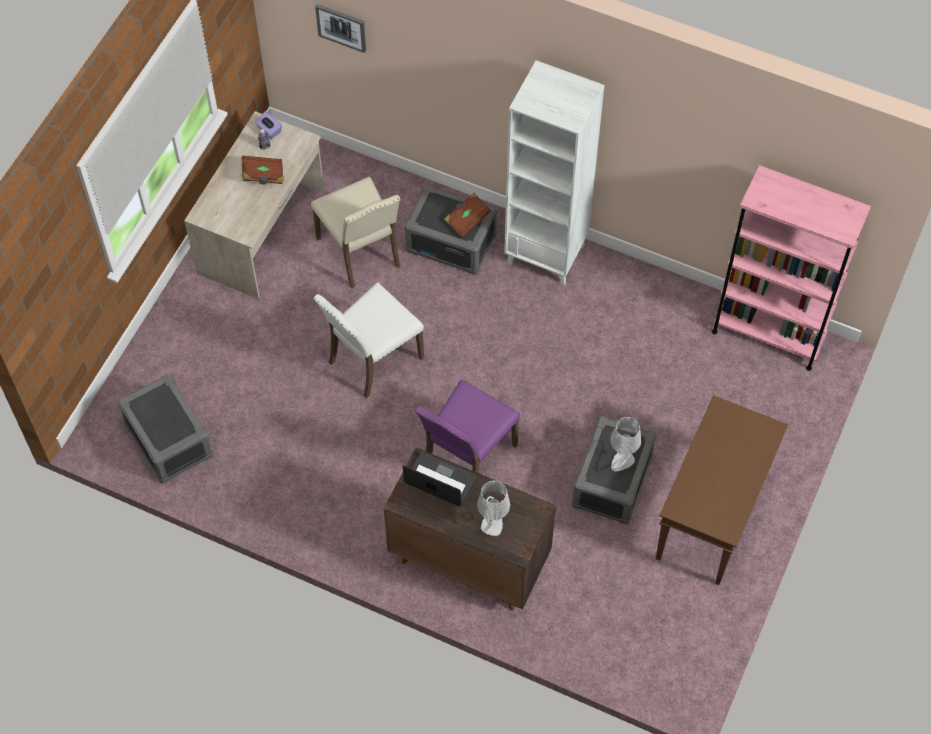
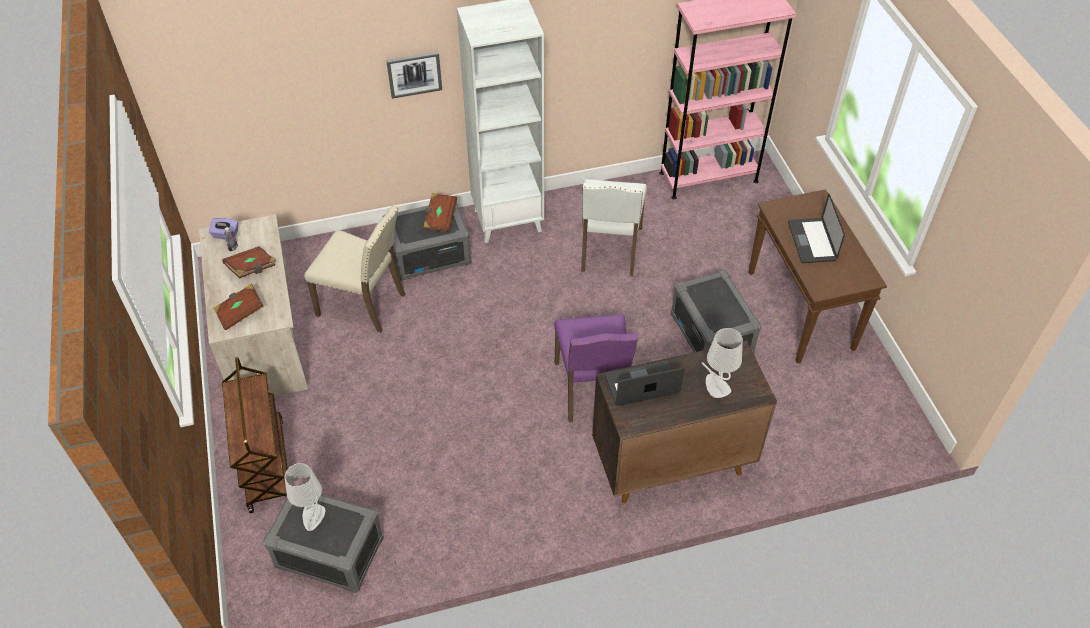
camera: 40 degrees left, 10 degrees down
white chair [313,283,424,398] -> white chair moved to [581,179,647,276]
picture [315,4,366,53] -> picture moved to [386,52,442,99]
grey table lamp [611,417,641,471] -> grey table lamp moved to [285,463,325,531]
none -> brown book [214,284,263,330]
none -> brown cart [222,357,288,514]
none -> laptop [788,193,845,263]

